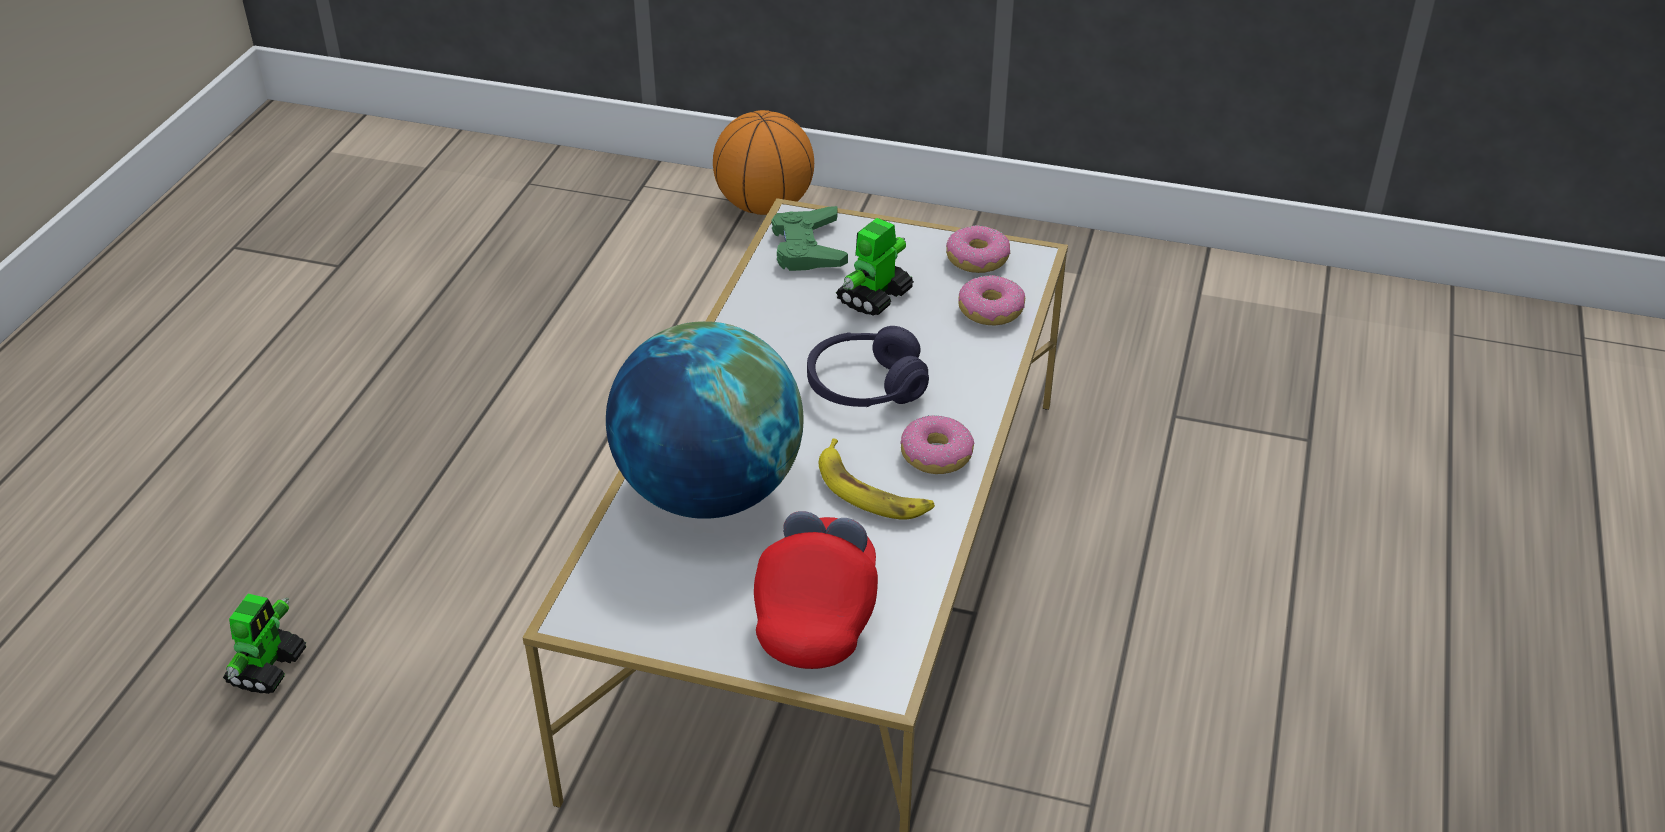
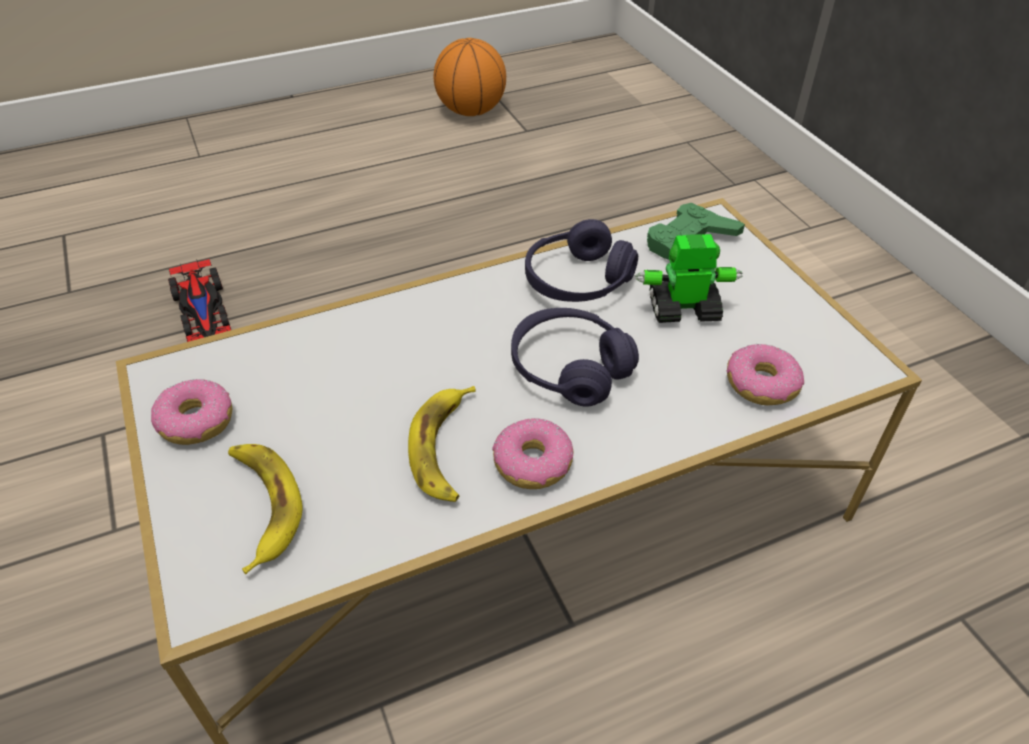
camera: 50 degrees right, 5 degrees up
toy robot [223,594,306,694] -> toy car [168,259,231,342]
globe [606,321,804,519] -> none
basketball [713,110,814,215] -> basketball moved to [434,38,506,116]
red cap [754,511,878,669] -> banana [228,444,303,574]
donut [946,225,1010,273] -> donut moved to [151,379,232,445]
none -> purple headphones [525,219,638,302]

